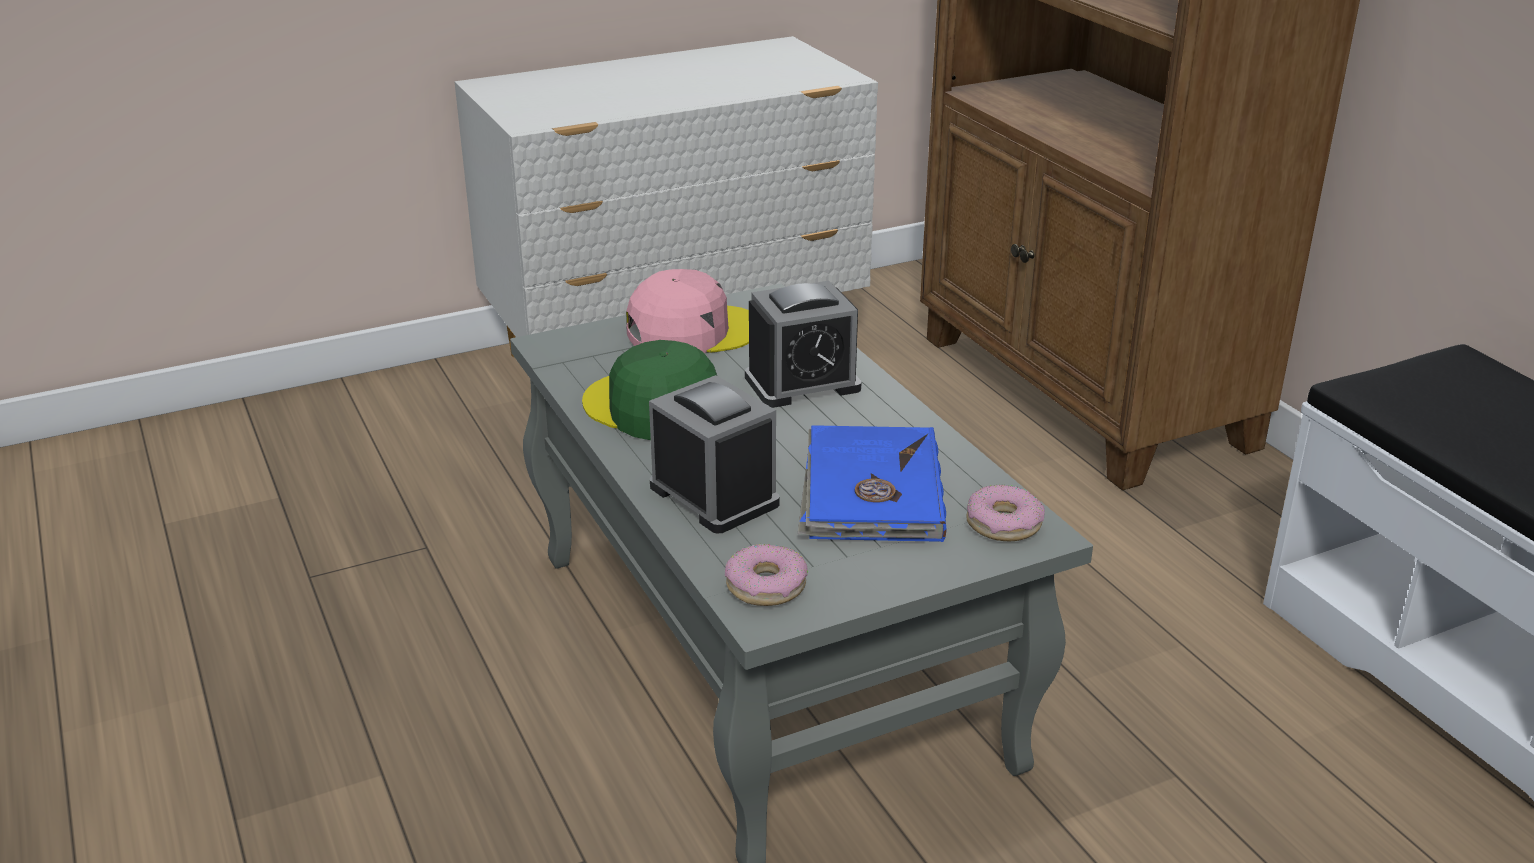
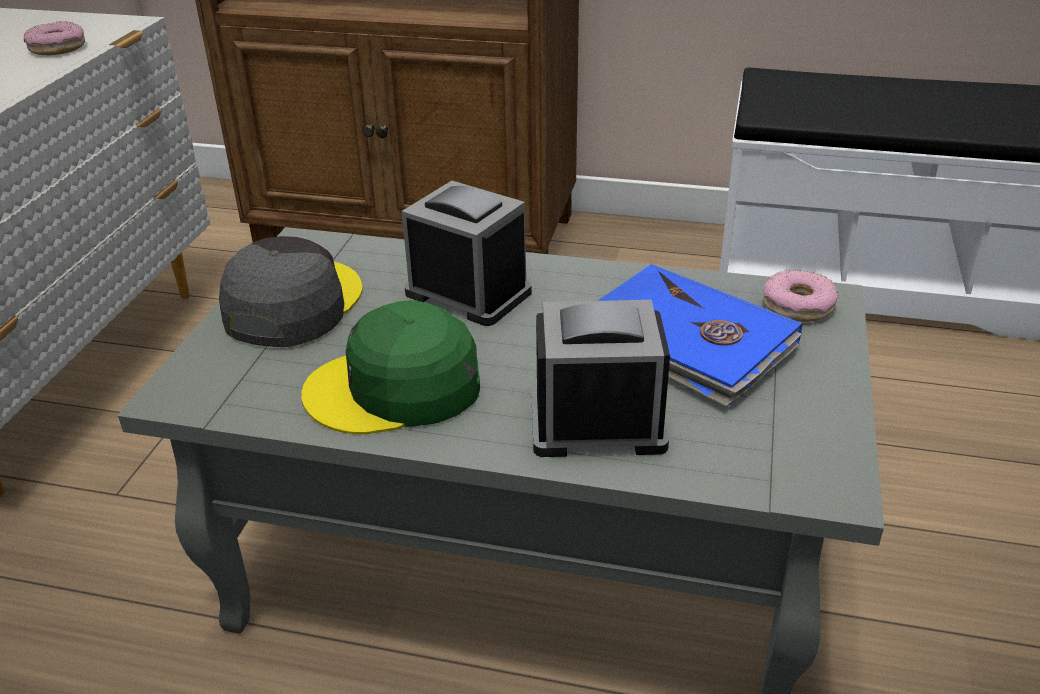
camera: 50 degrees left, 5 degrees up
pink cap [626,269,749,353] -> grey cap [219,236,363,347]
donut [725,544,808,606] -> donut moved to [24,21,85,55]
alarm clock [745,281,862,408] -> alarm clock turned 75 degrees counterclockwise [402,181,532,326]

